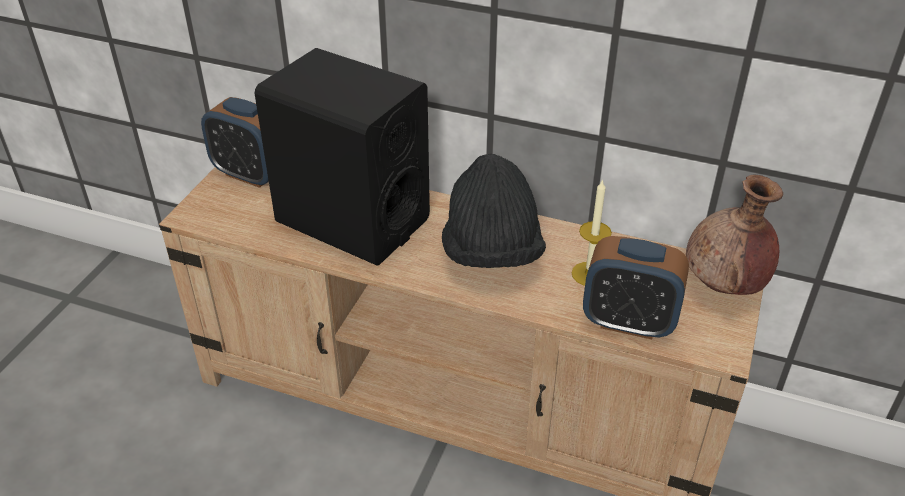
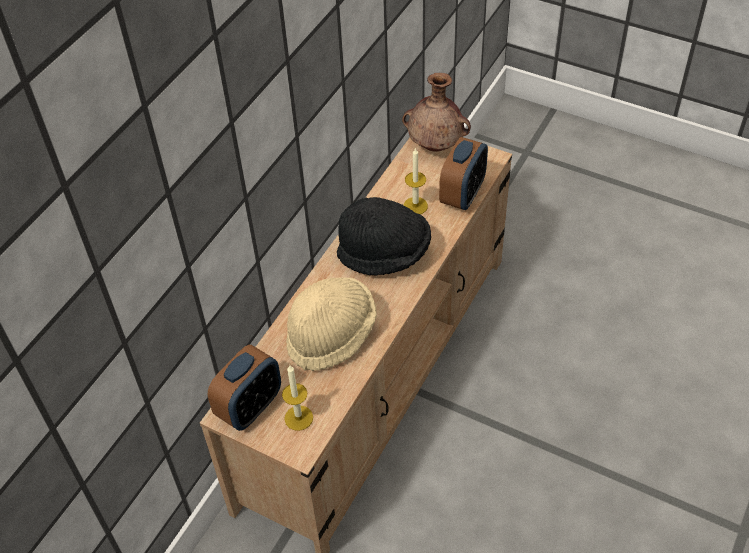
camera: 80 degrees left, 10 degrees up
black speaker [254,48,430,266] -> beige hat [286,277,377,371]
none -> candle [282,365,313,431]

